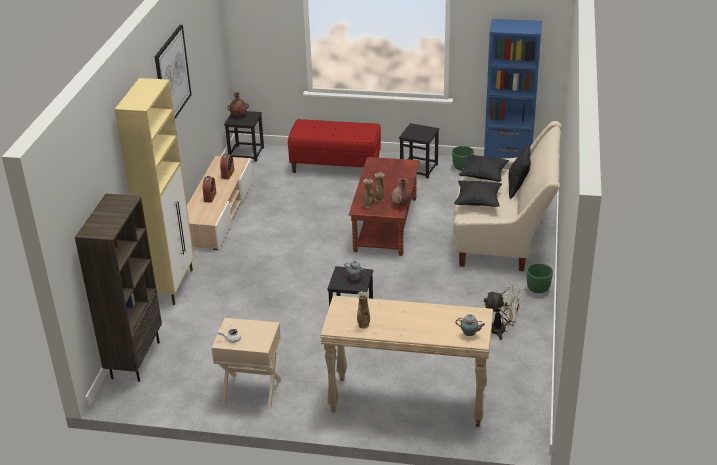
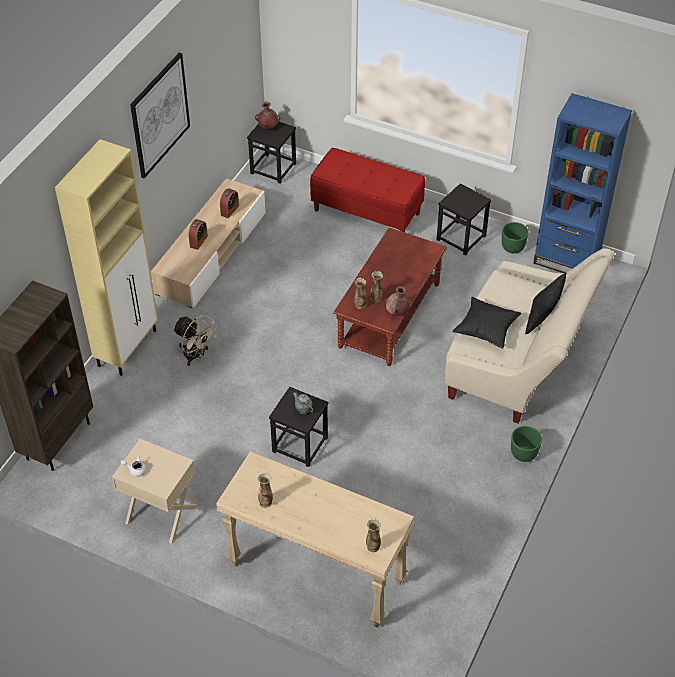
camera: 15 degrees right, 15 degrees up
teapot [455,314,485,336] -> vase [366,518,381,552]
black pillow [459,154,509,182] -> none
beige fan [484,285,522,340] -> beige fan moved to [173,315,216,366]

